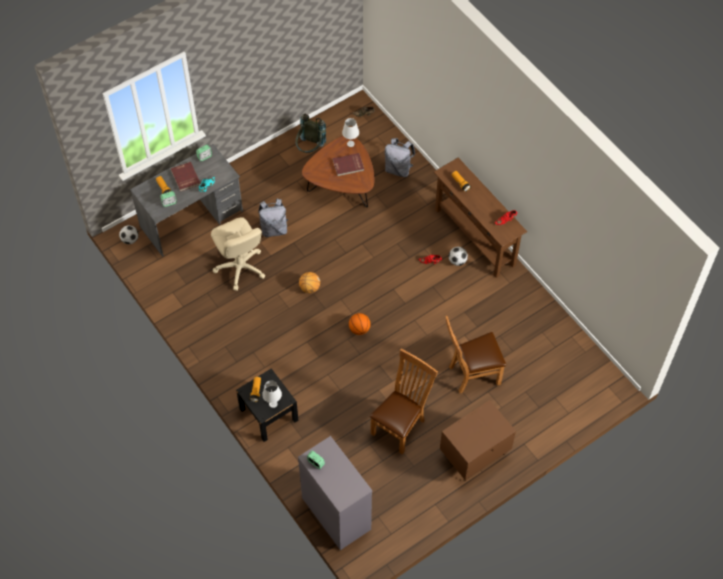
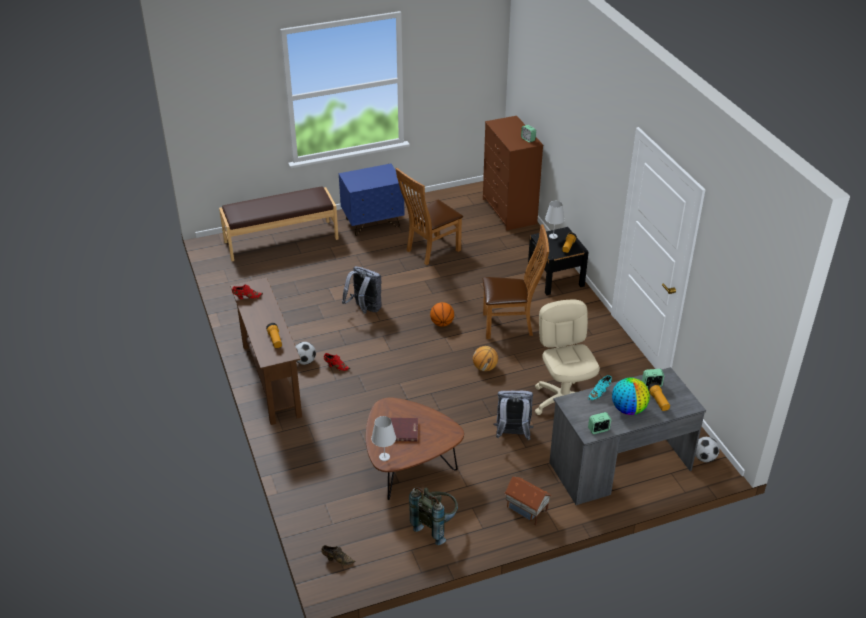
camera: 165 degrees left, 20 degrees down
red book [171,162,201,192] -> globe [612,378,650,415]
grey dresser [298,436,373,550] -> brown dresser [483,116,543,231]
grey backpack [385,138,415,177] -> grey backpack moved to [342,266,382,314]
brown nightstand [440,400,516,481] -> blue nightstand [339,164,405,236]
brown chair [445,316,506,393] -> brown chair moved to [483,225,549,339]
none -> brown bench [219,186,339,261]
none -> toy house [504,477,552,526]

